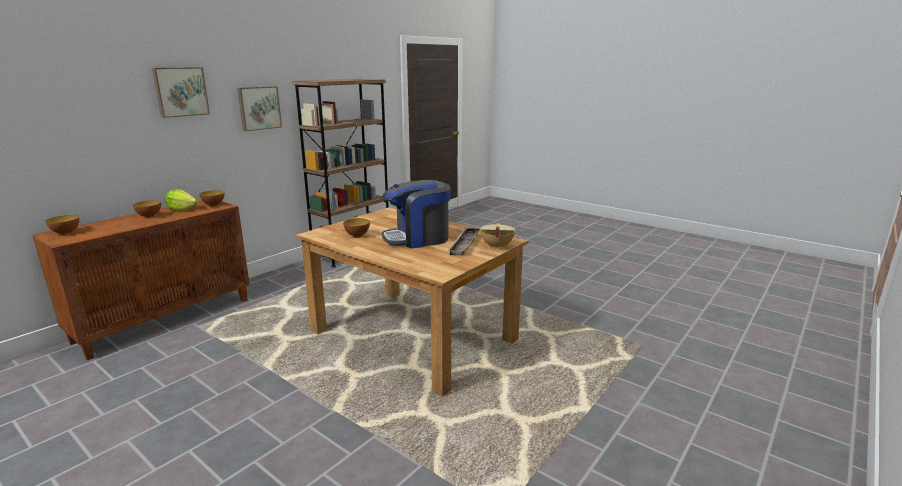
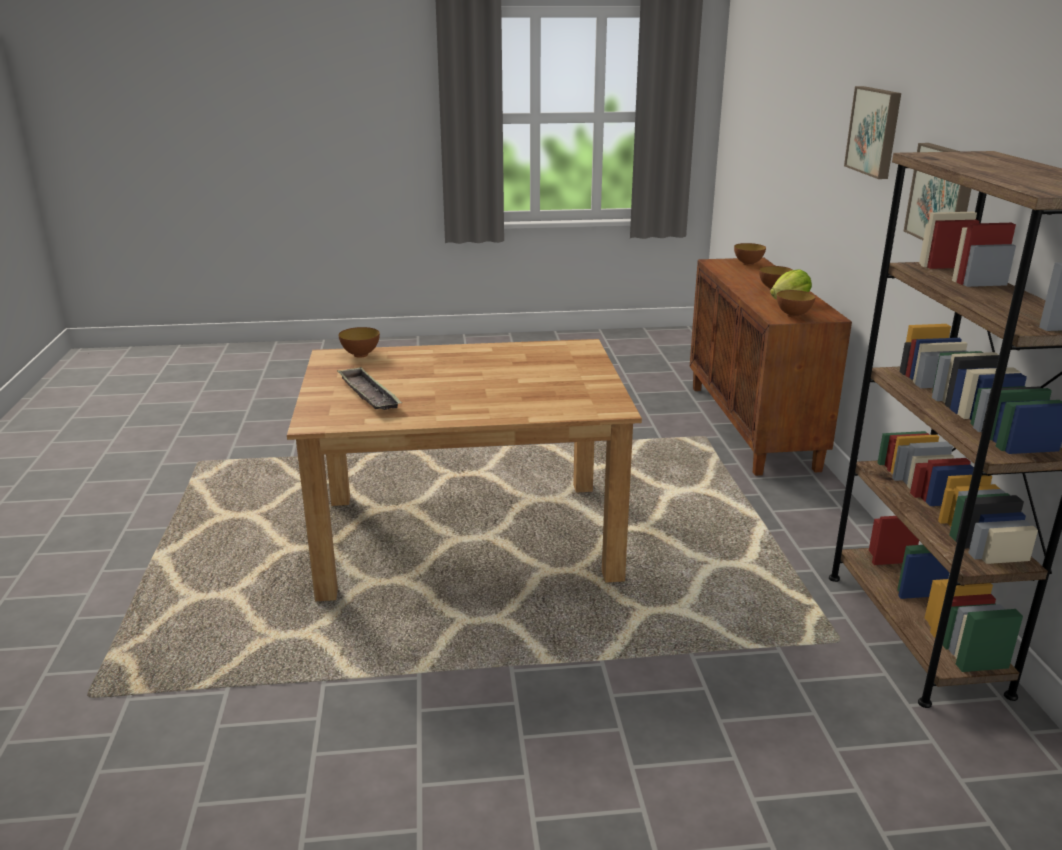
camera: 135 degrees right, 5 degrees up
bowl [343,218,370,238] -> bowl moved to [339,327,380,358]
coffee machine [382,180,451,248] -> none
beige cooking pot [480,223,516,249] -> none

